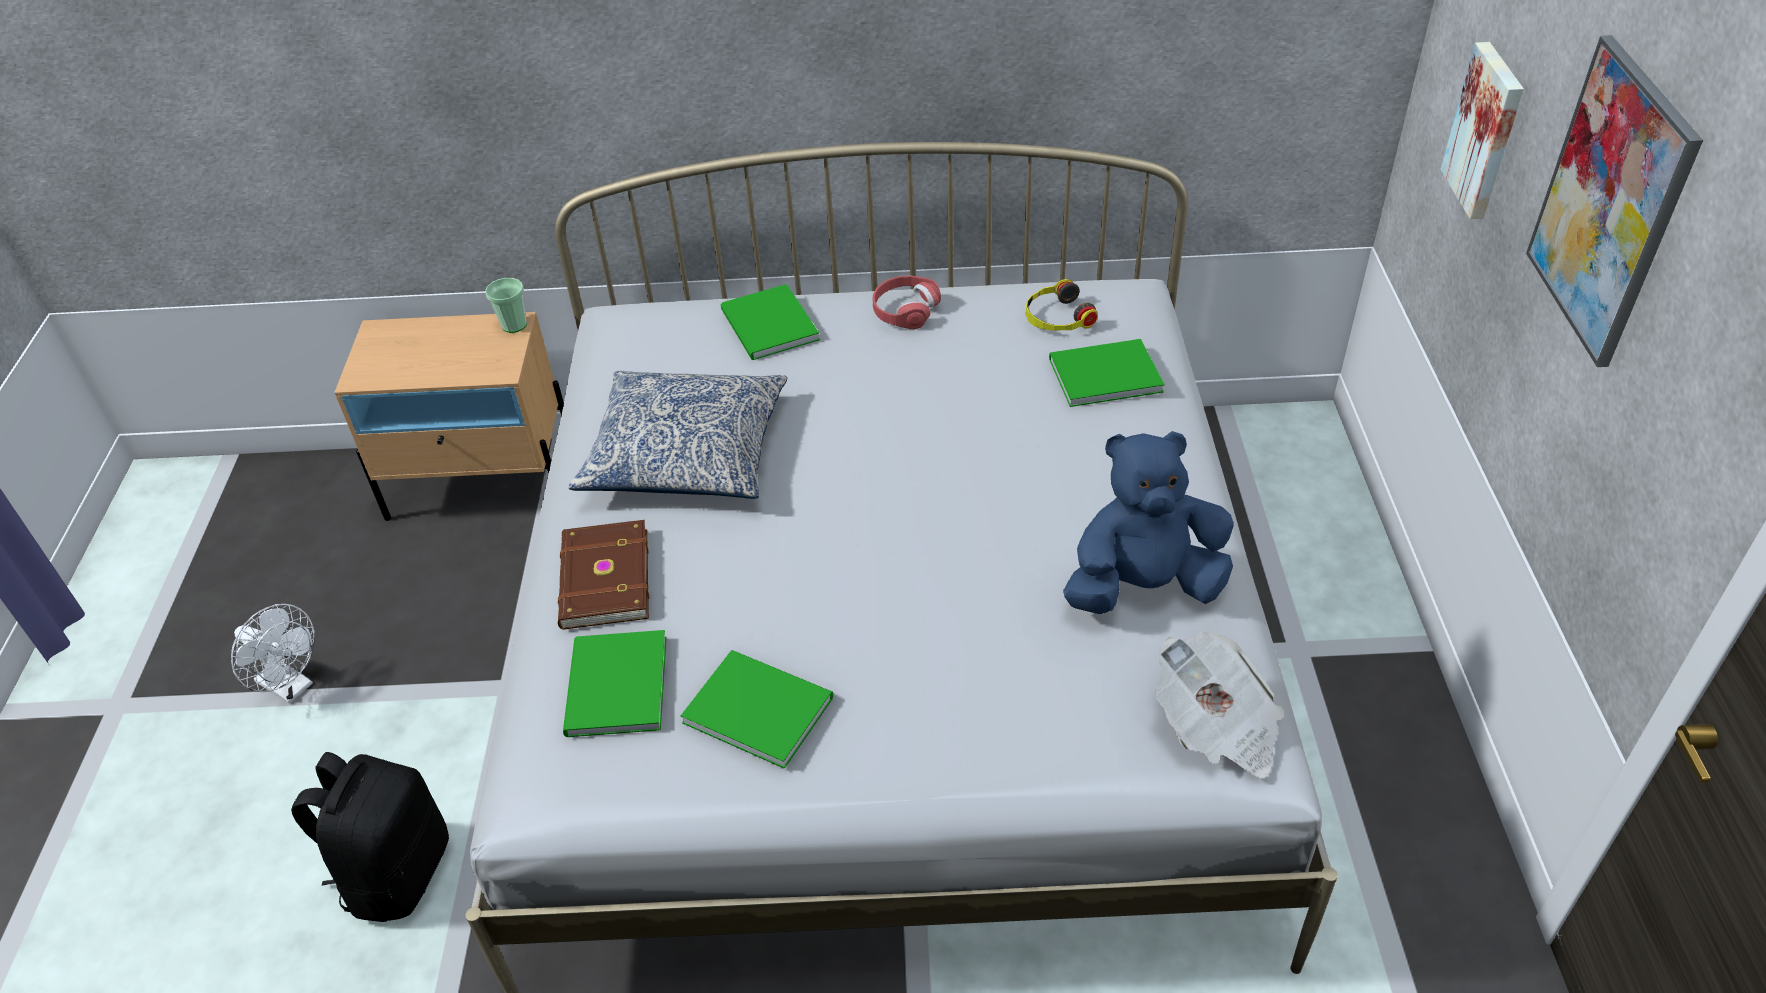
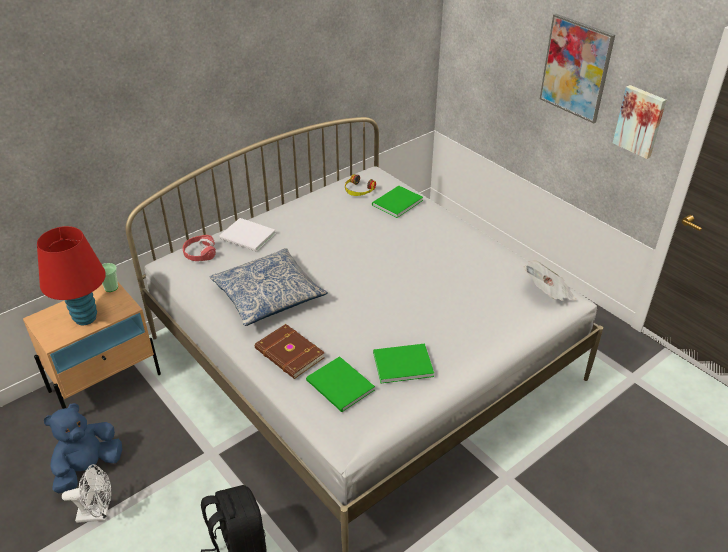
camera: 40 degrees left, 5 degrees down
green book [721,284,820,360] -> white book [219,218,276,251]
red headphones [872,275,941,329] -> red headphones moved to [183,235,216,261]
blue plush toy [1063,431,1234,614] -> blue plush toy moved to [44,403,122,493]
picture [1440,42,1524,219] -> picture moved to [613,85,666,159]
none -> red table lamp [37,226,106,325]

